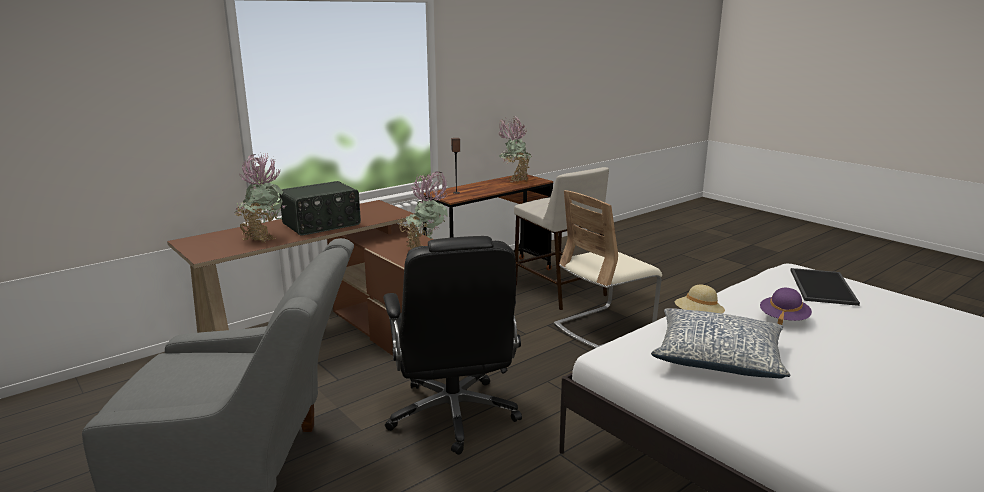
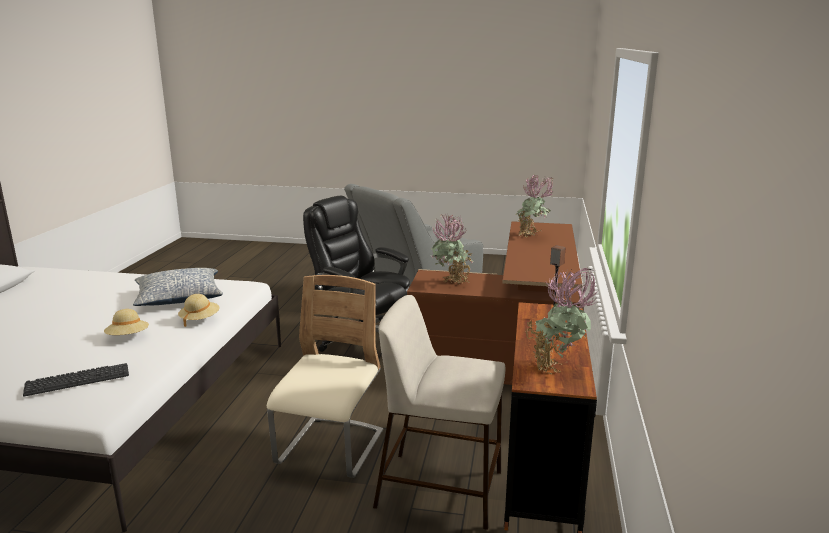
camera: 140 degrees right, 0 degrees up
radio [279,181,361,236] -> none
purple hat [760,288,812,325] -> beige hat [104,309,149,335]
tray [790,268,860,306] -> keyboard [23,363,129,396]

